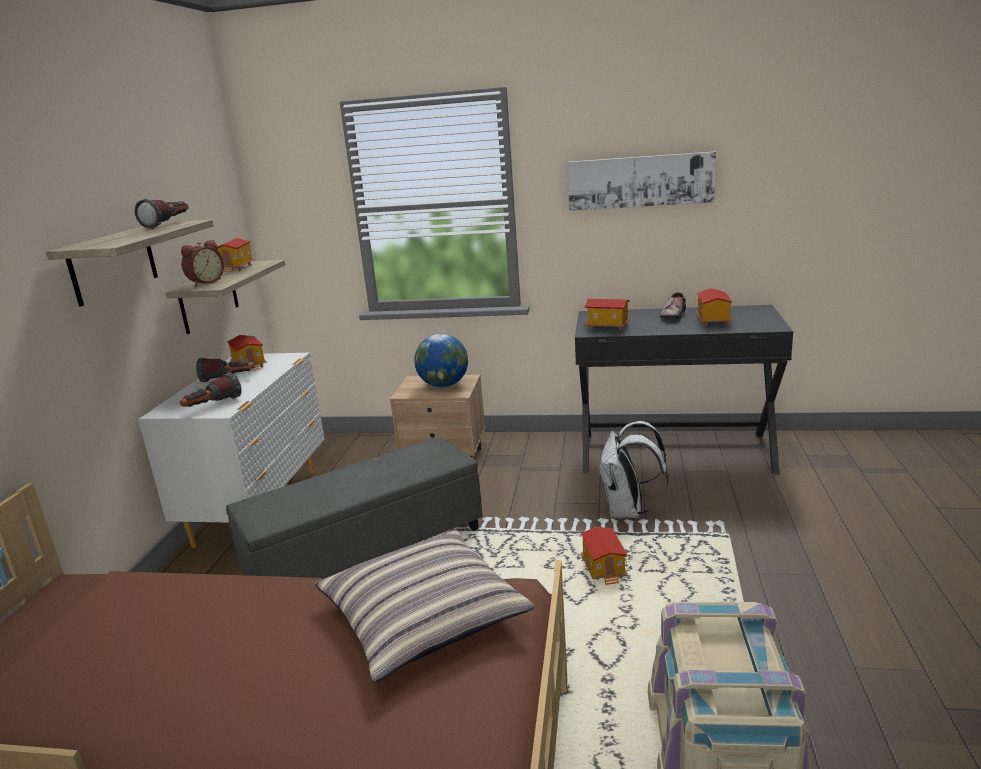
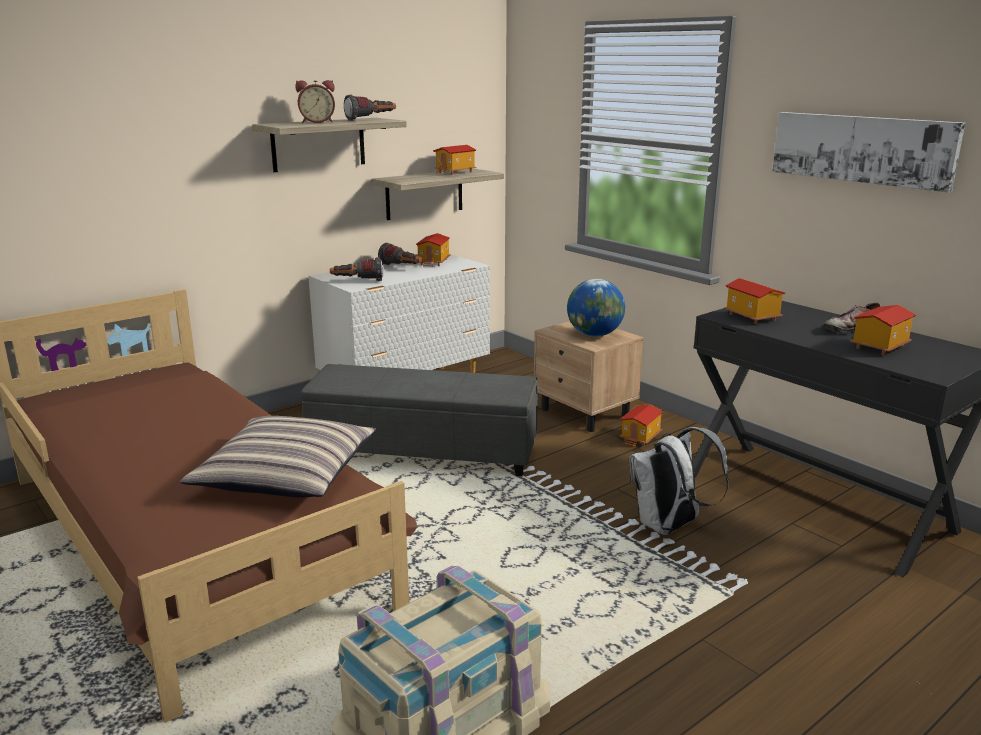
camera: 40 degrees right, 0 degrees up
alarm clock [181,240,224,286] -> alarm clock moved to [295,80,335,123]
toy house [581,526,628,585] -> toy house moved to [619,404,663,447]

